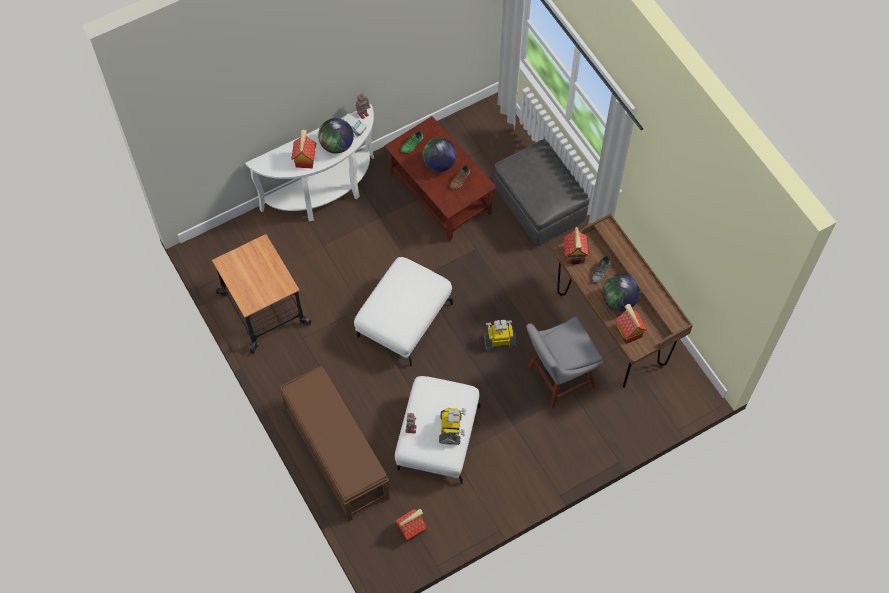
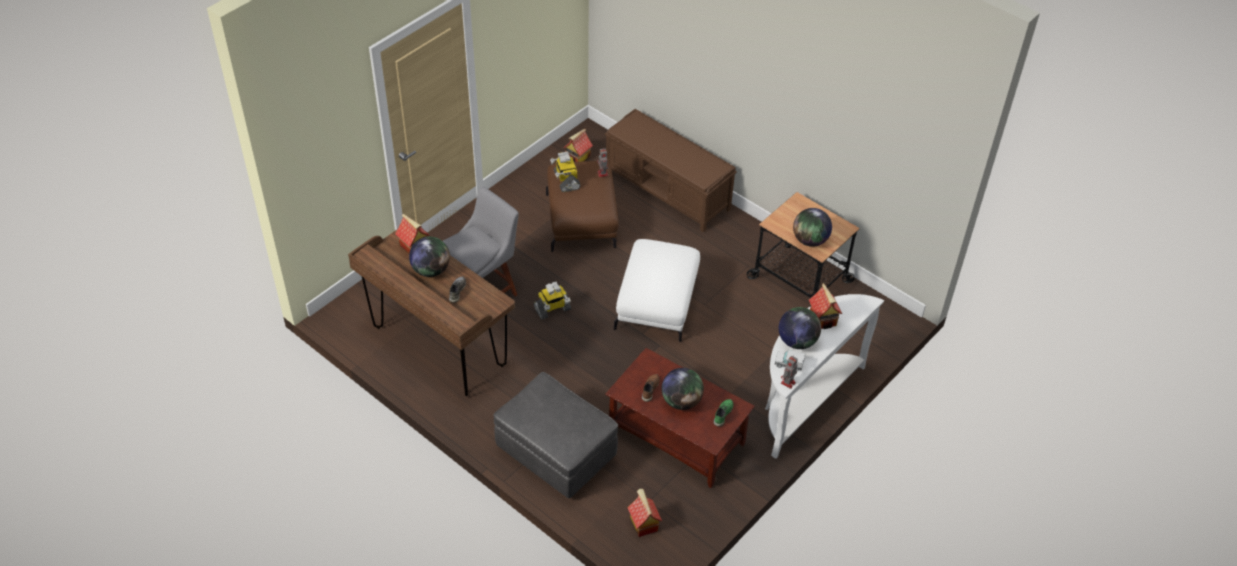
camera: 160 degrees right, 15 degrees down
white ottoman [395,376,481,484] -> brown ottoman [546,161,619,252]
toy house [564,227,589,264] -> toy house moved to [628,489,662,537]
none -> globe [793,208,832,247]

